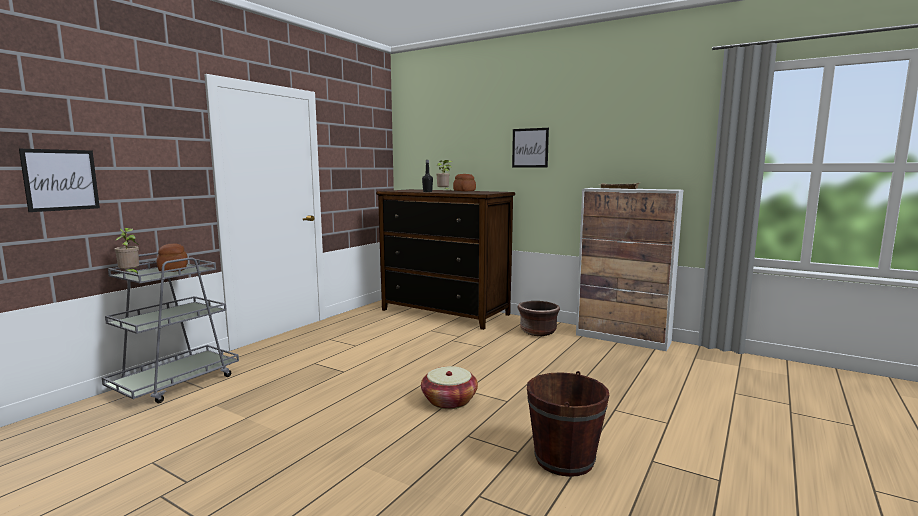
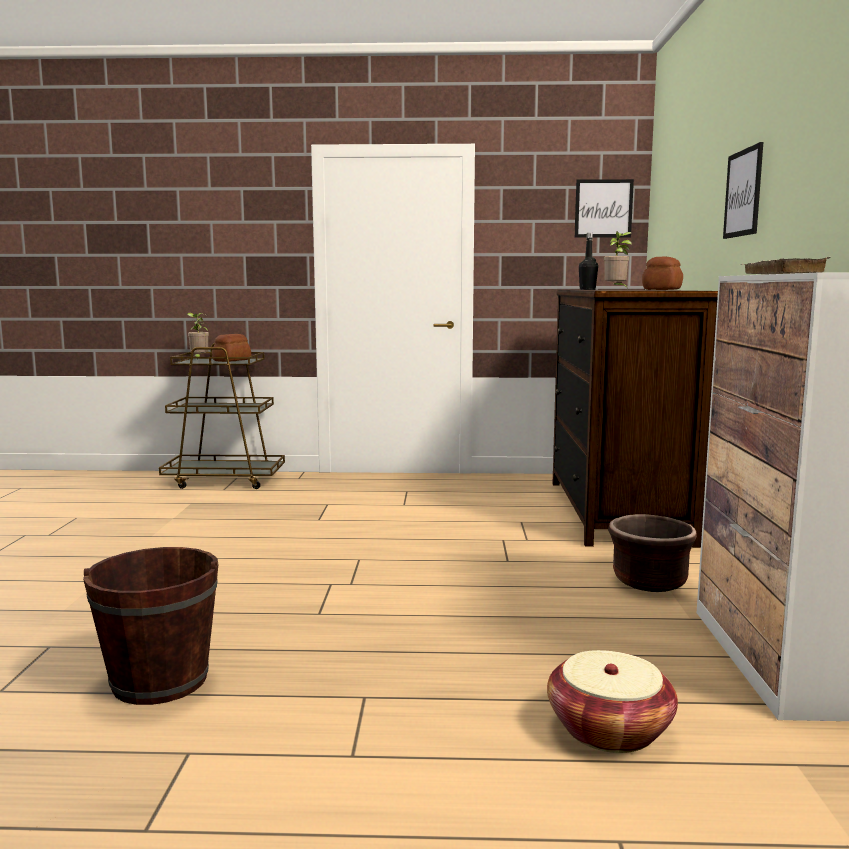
camera: 60 degrees right, 0 degrees up
picture [19,149,100,212] -> picture moved to [574,179,634,238]
grey cart [102,252,239,403] -> brown cart [159,343,285,489]
basket [421,366,478,409] -> basket moved to [547,650,678,753]

